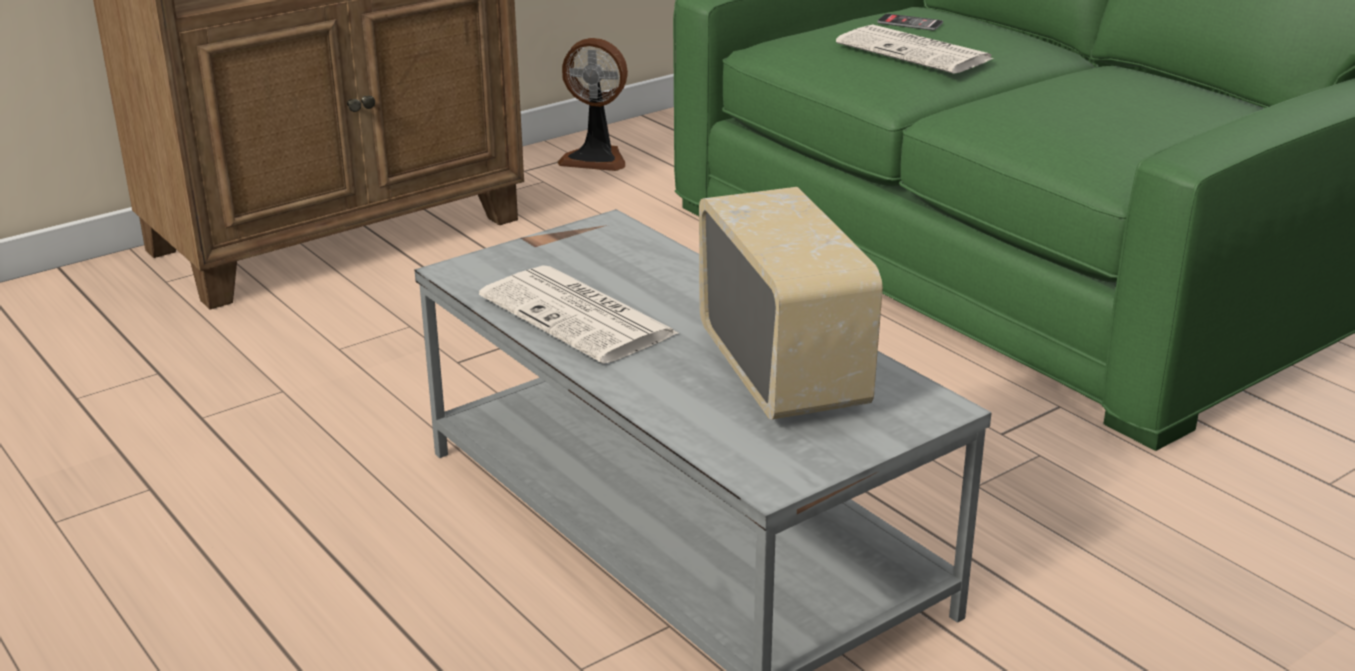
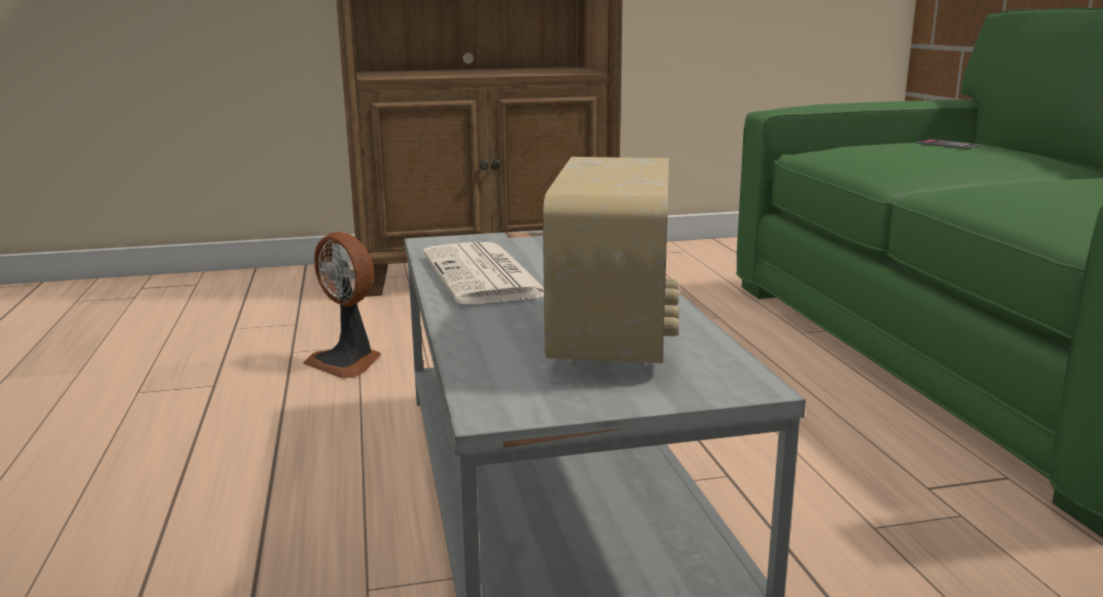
camera: 25 degrees right, 10 degrees down
fan [557,38,628,171] -> fan moved to [303,232,381,378]
newspaper [836,24,994,74] -> none

